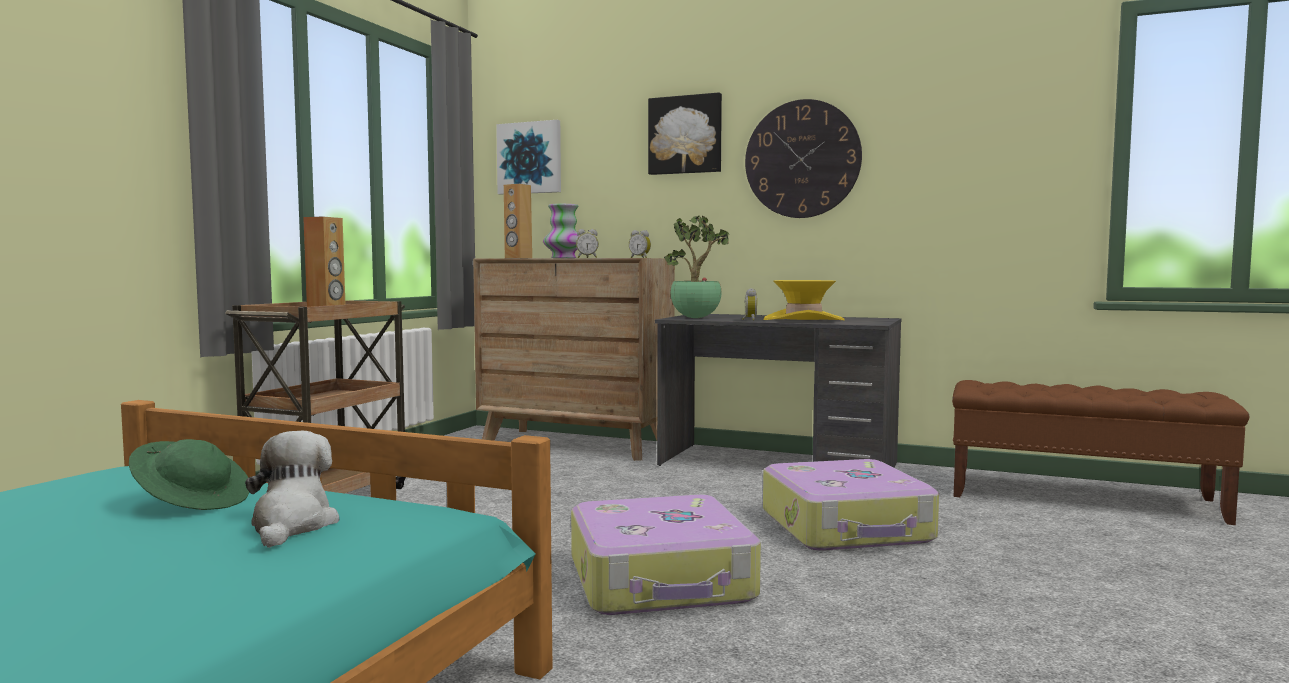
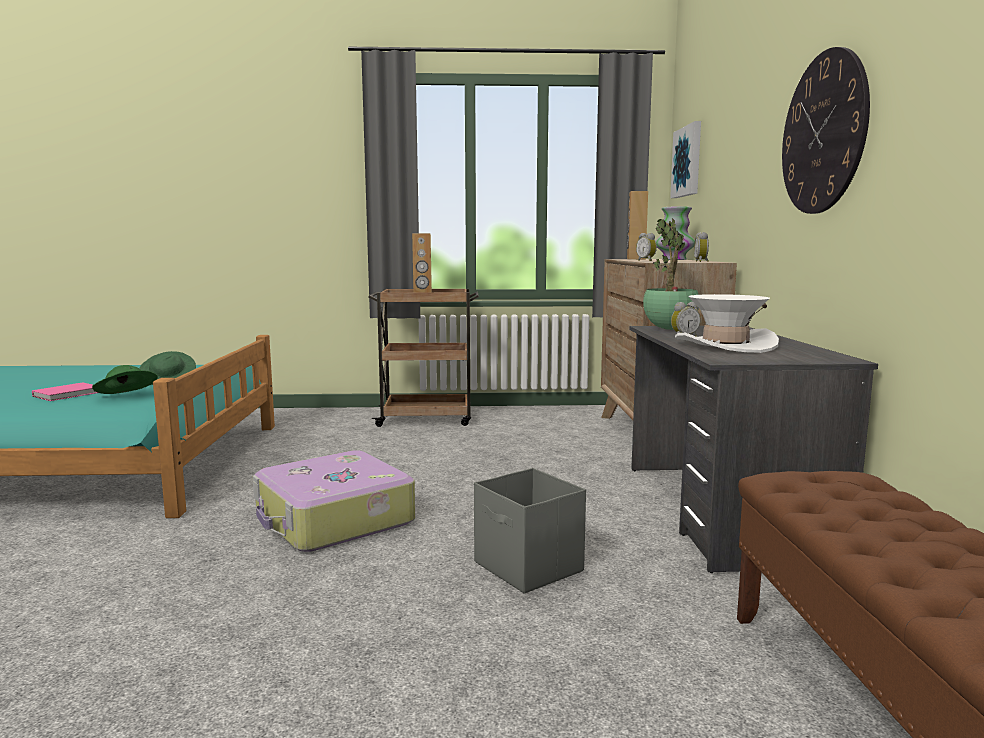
camera: 65 degrees right, 5 degrees up
plush toy [245,431,339,548] -> green hat [92,365,158,394]
picture [648,92,722,175] -> none
suitcase [763,459,939,551] -> grey storage box [474,468,586,594]
yellow hat [764,280,844,320] -> white hat [675,294,779,353]
none -> pink book [32,382,97,401]

